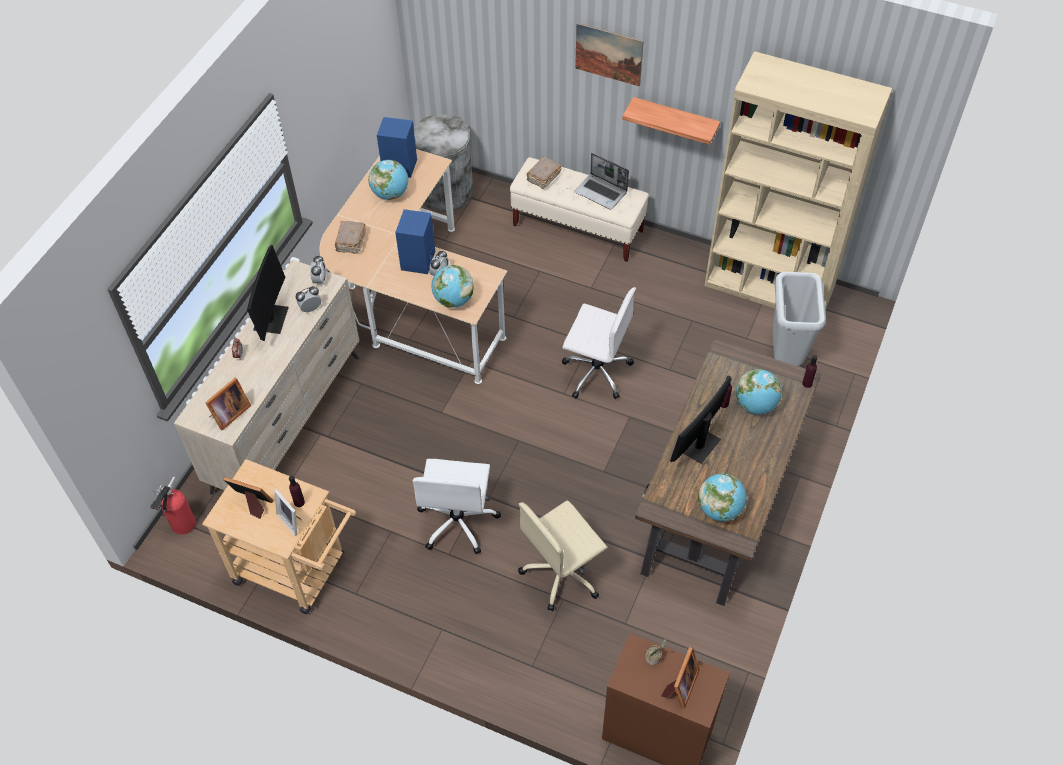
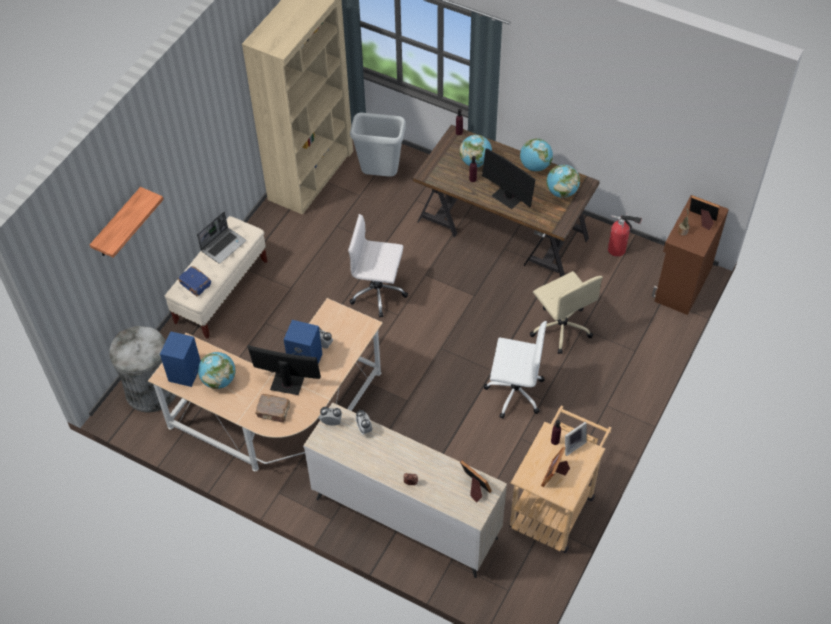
camera: 85 degrees left, 0 degrees up
fire extinguisher [150,477,196,534] -> fire extinguisher moved to [608,214,642,257]
monitor [247,245,289,341] -> monitor moved to [247,345,321,395]
globe [432,265,474,308] -> globe moved to [520,139,553,171]
brown book [527,157,562,189] -> blue book [178,266,211,297]
white office chair [562,287,636,399] -> white office chair turned 105 degrees counterclockwise [348,214,408,318]
picture [575,23,644,87] -> none
shelf [622,97,720,145] -> shelf moved to [90,187,164,258]

